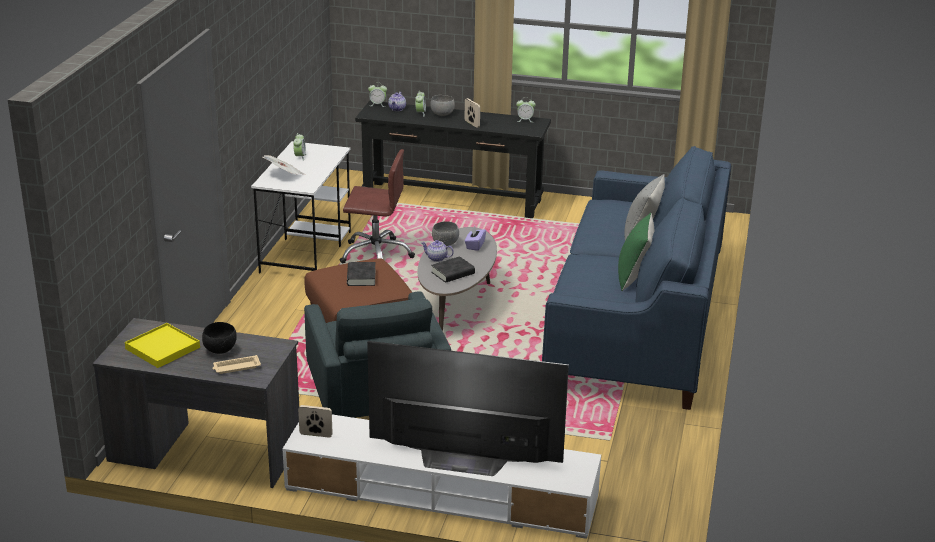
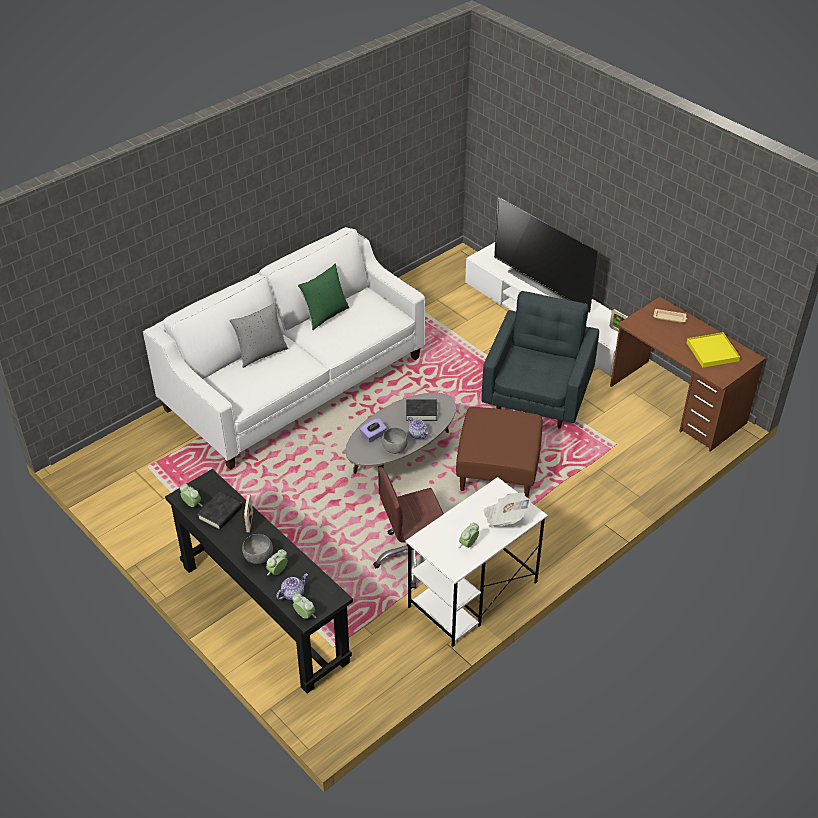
camera: 145 degrees left, 15 degrees up
grey desk [93,318,299,488] -> brown desk [610,297,765,452]
black bowl [202,322,237,354] -> none
brown office chair [340,149,415,264] -> brown office chair turned 60 degrees counterclockwise [373,467,444,589]
black book [347,262,376,286] -> black book moved to [197,492,242,530]
blue sofa [542,146,731,410] -> white sofa [143,227,425,470]

